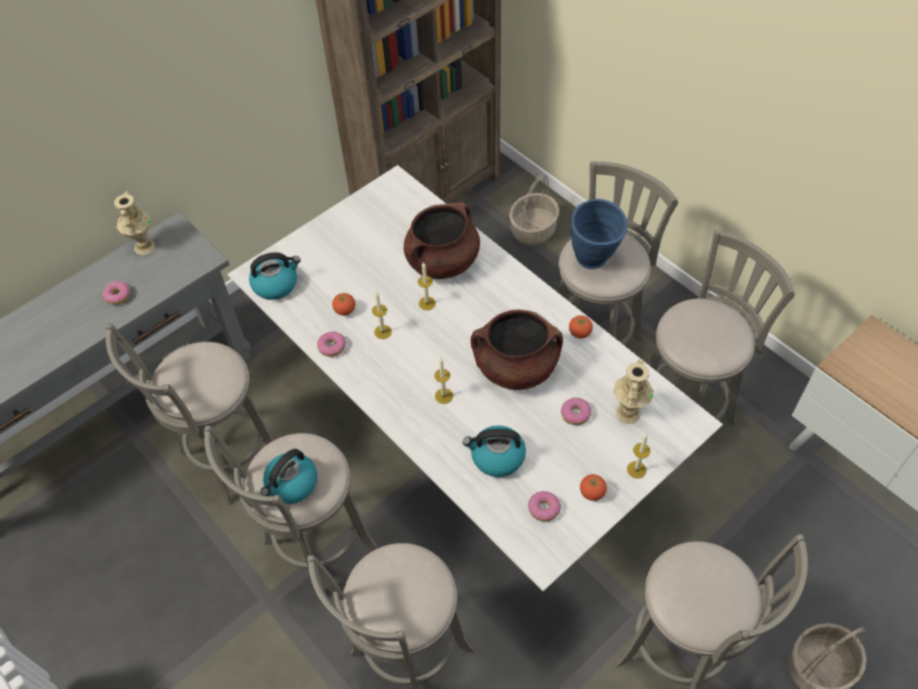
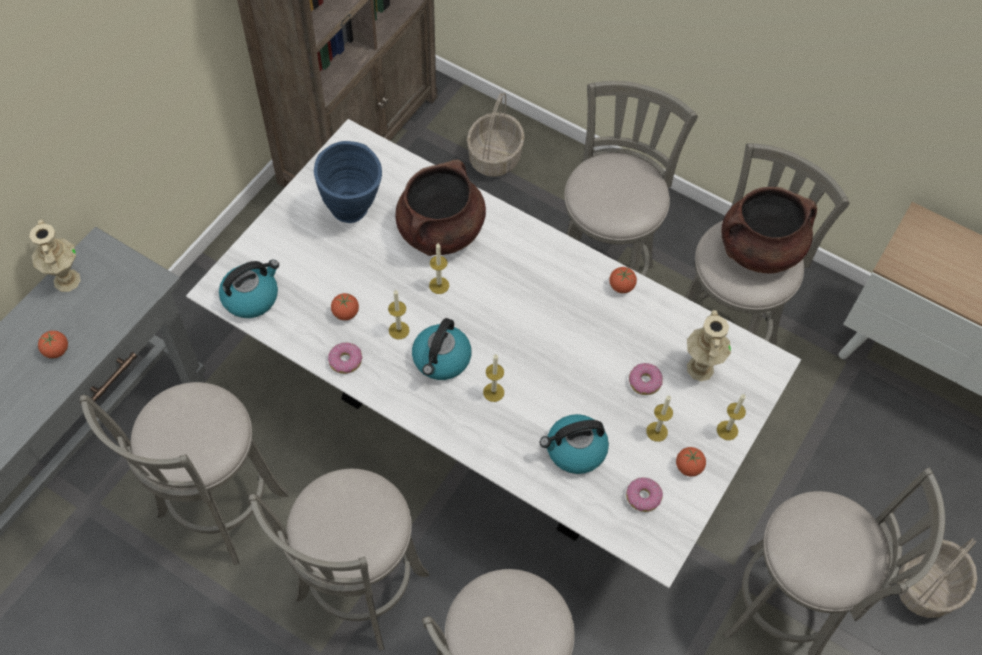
camera: 20 degrees left, 5 degrees up
donut [103,281,130,305] -> tomato [38,331,68,358]
kettle [261,449,317,504] -> kettle moved to [412,318,471,380]
brown cooking pot [471,310,563,390] -> brown cooking pot moved to [721,187,817,274]
blue vase [571,199,628,269] -> blue vase moved to [314,141,382,223]
none -> candle [646,395,673,442]

